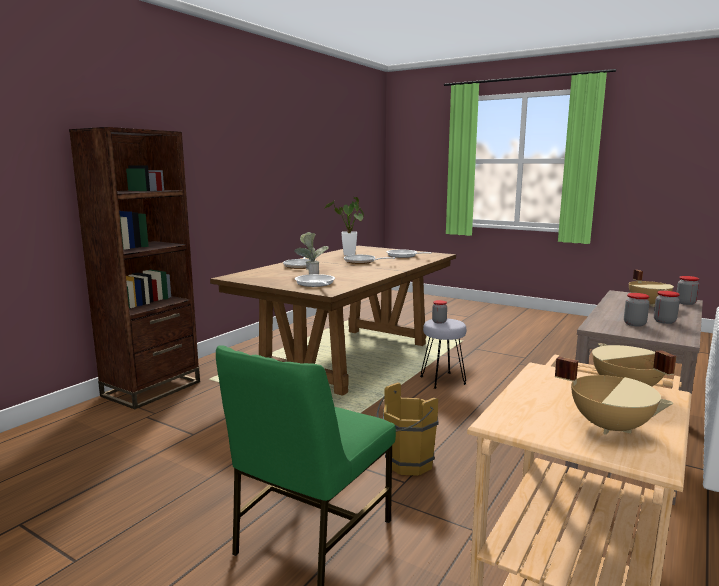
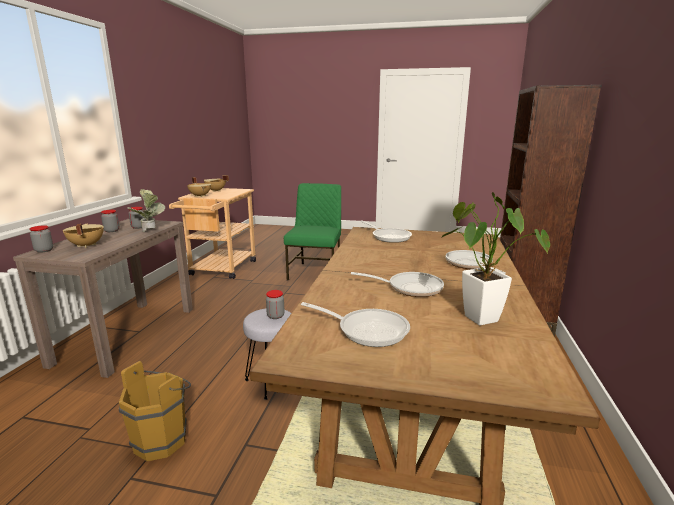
camera: 160 degrees right, 5 degrees up
potted plant [294,232,329,275] -> potted plant moved to [127,189,165,232]
brown bucket [377,382,439,476] -> brown bucket moved to [119,361,191,461]

